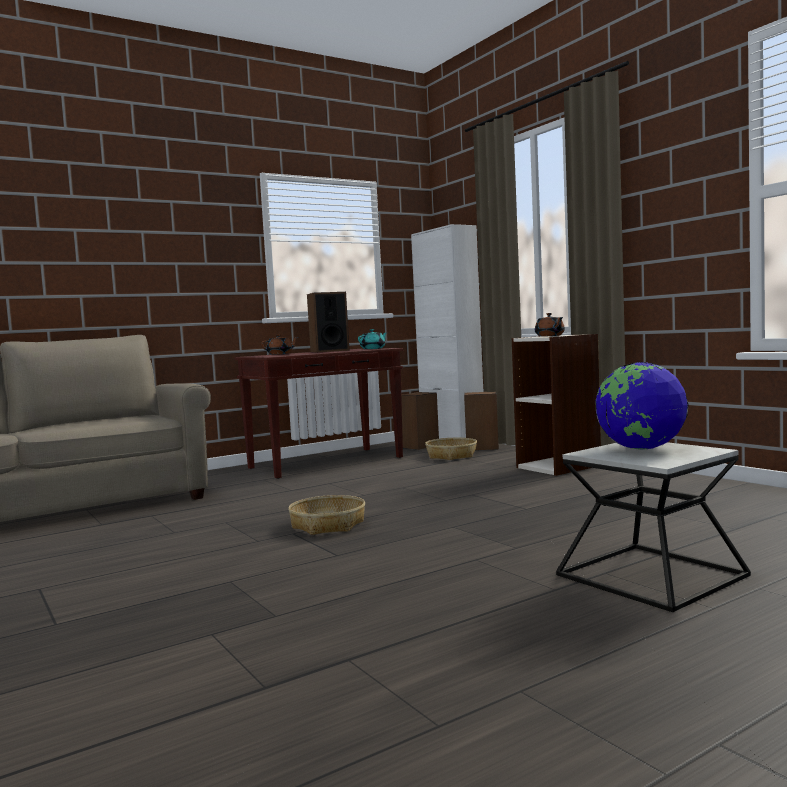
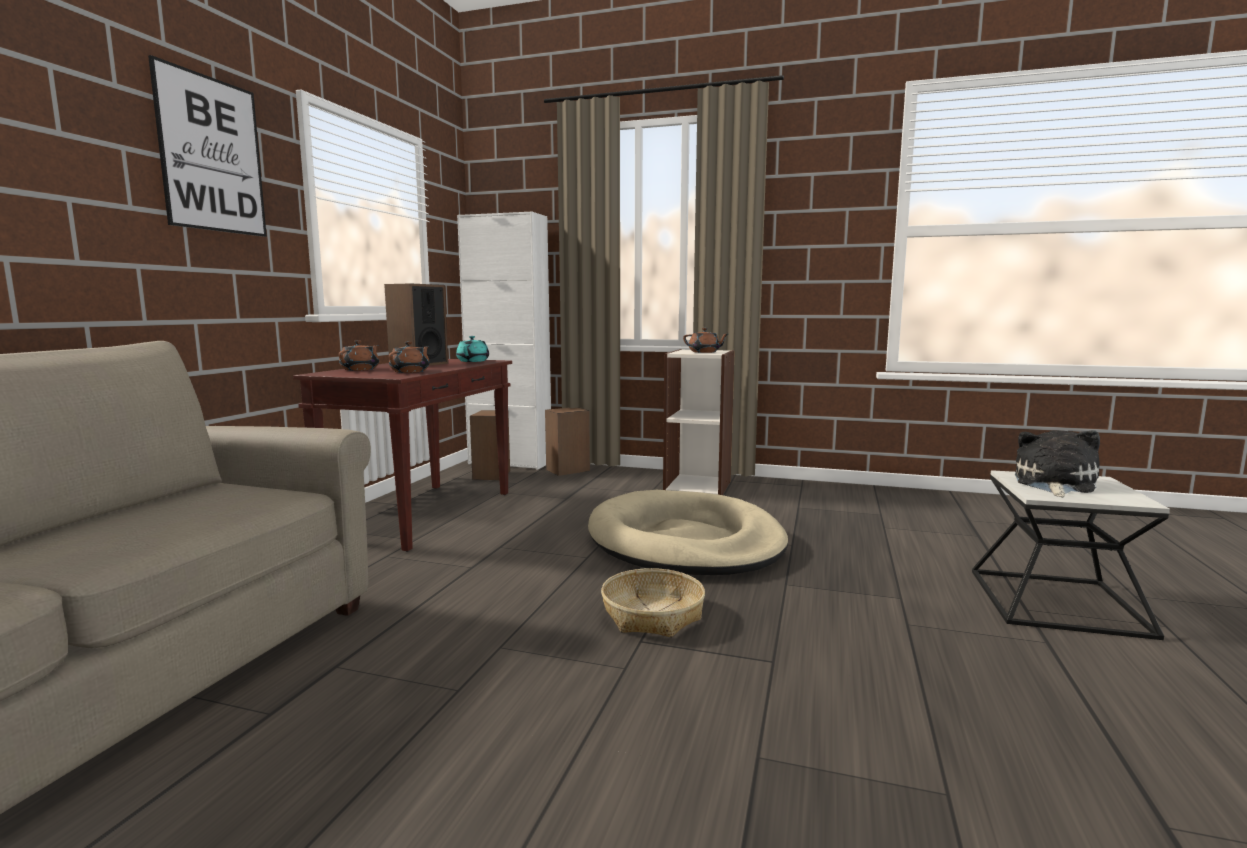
camera: 40 degrees left, 5 degrees up
basket [425,438,477,460] -> none
globe [596,362,689,450] -> plush toy [1015,430,1100,497]
none -> picture [148,55,267,237]
none -> brown teapot [389,341,430,373]
none -> beige dog bed [588,490,788,575]

